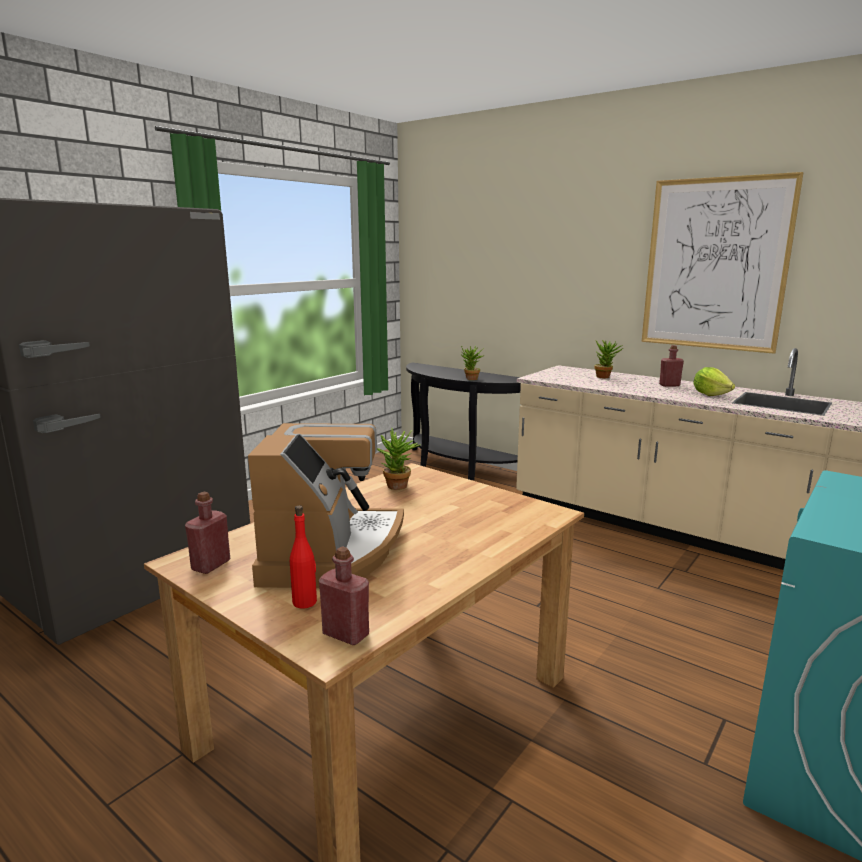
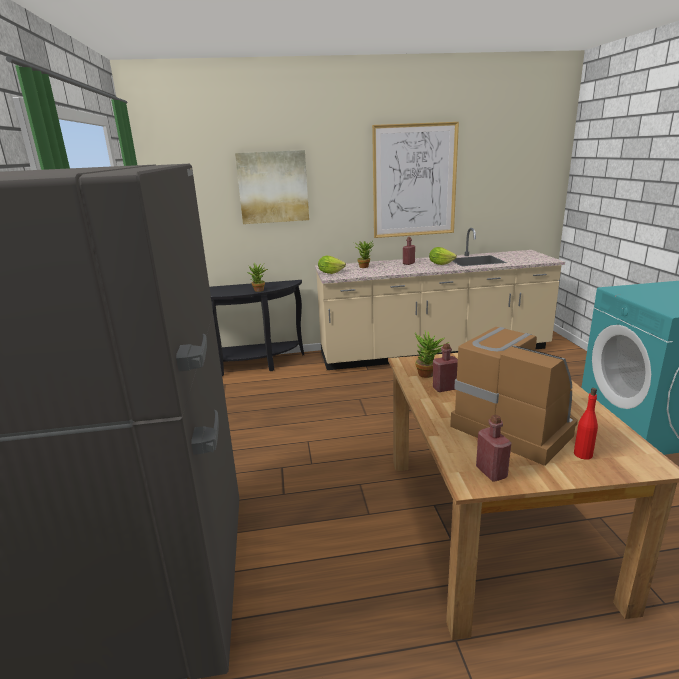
camera: 45 degrees left, 5 degrees up
red bottle [319,547,369,645] -> red bottle moved to [433,343,458,392]
none -> picture [235,150,309,224]
none -> lettuce [318,256,346,274]

